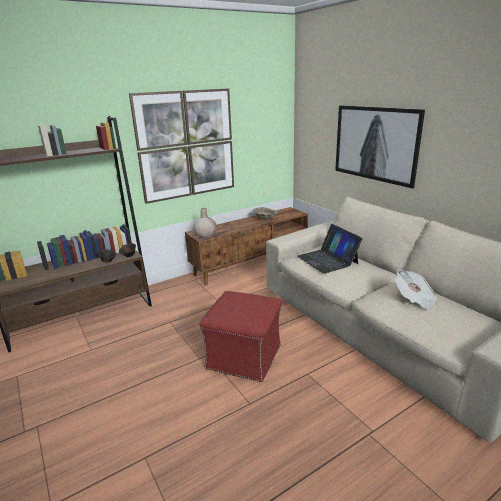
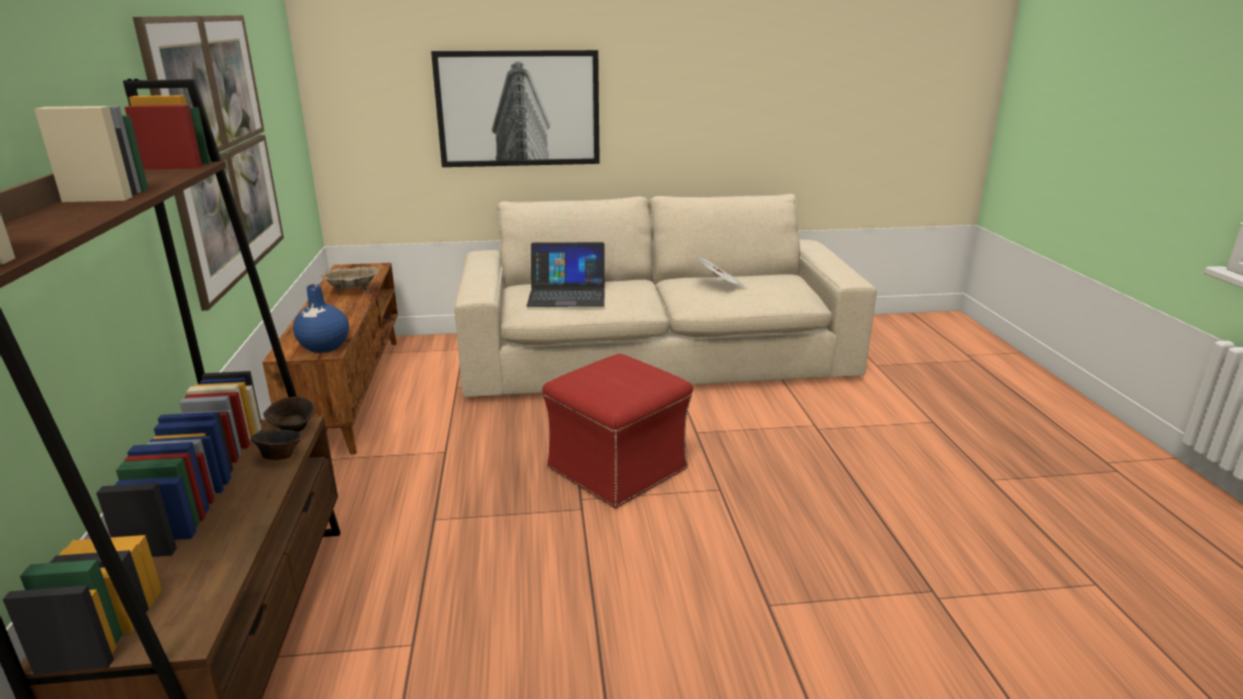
camera: 65 degrees left, 0 degrees up
beige vase [194,208,217,238] -> blue vase [293,284,349,353]

